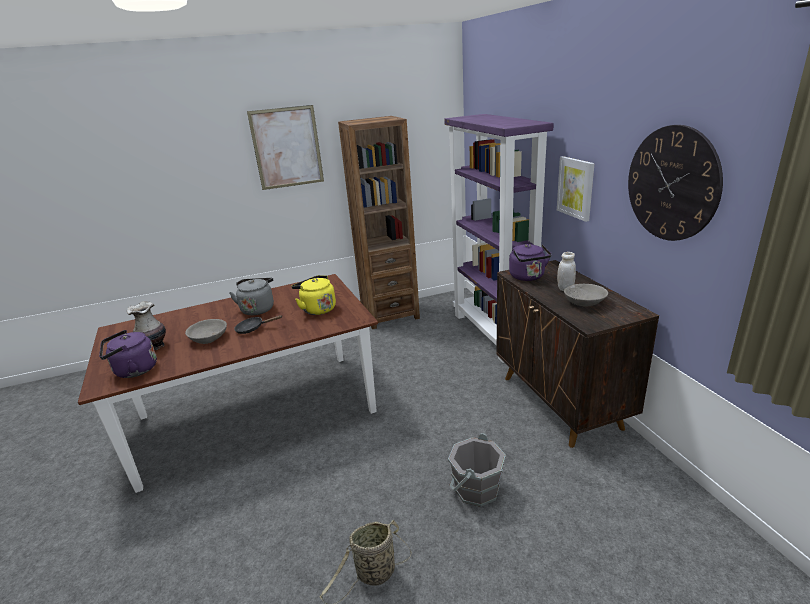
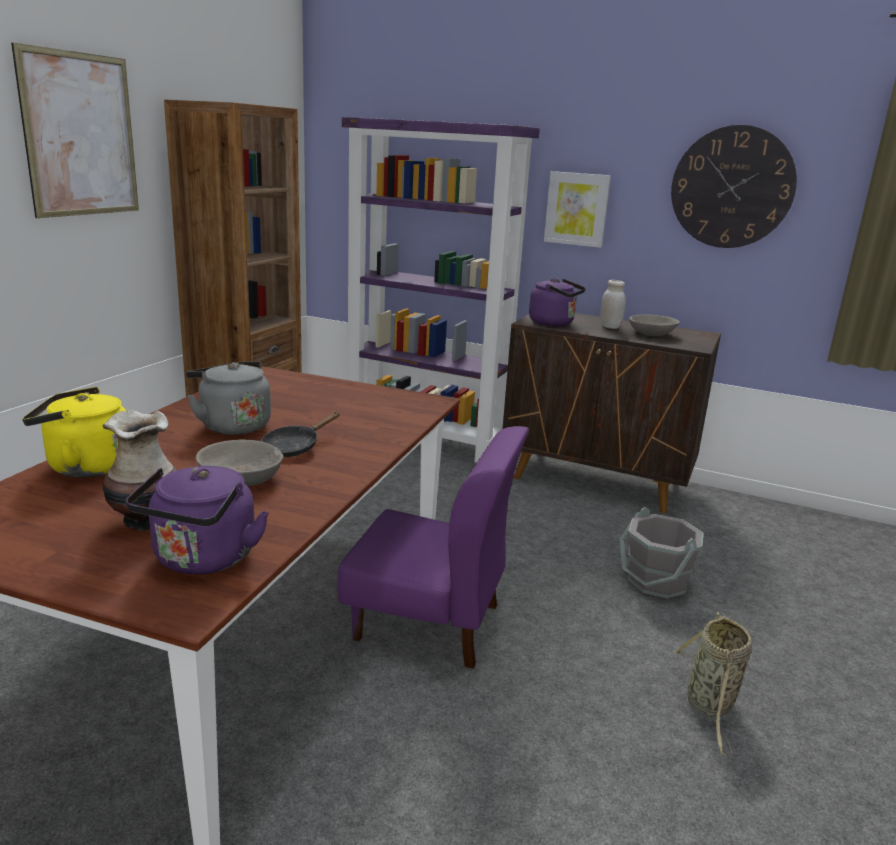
camera: 50 degrees left, 5 degrees down
yellow kettle [292,275,336,315] -> yellow kettle moved to [22,387,127,477]
none -> purple chair [337,426,529,669]

